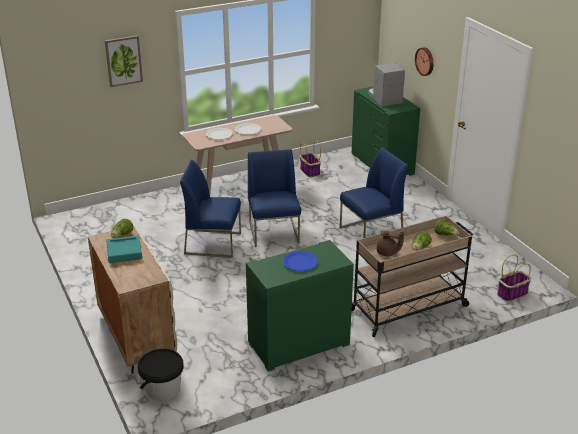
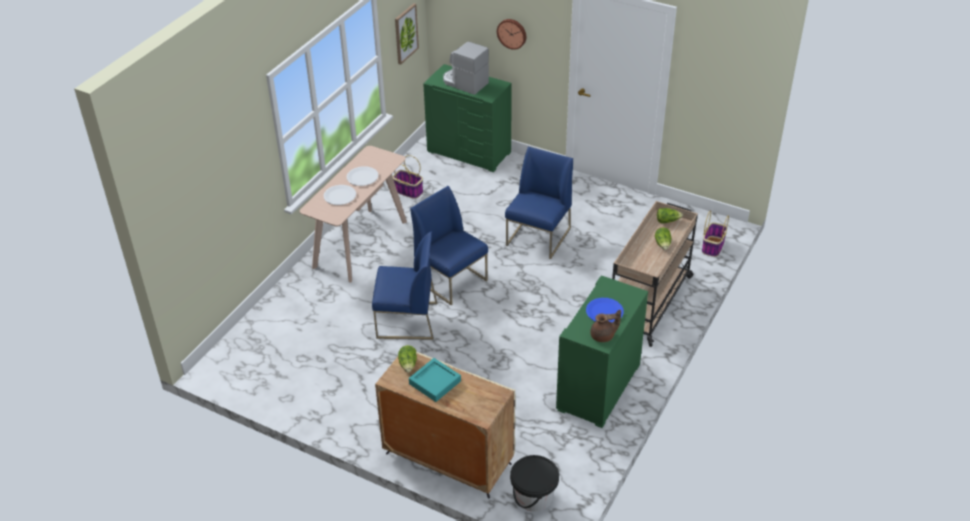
camera: 35 degrees left, 10 degrees up
picture [105,35,143,87] -> picture moved to [395,3,419,65]
blue chair [180,160,241,258] -> blue chair turned 150 degrees counterclockwise [372,232,437,340]
brown teapot [377,231,404,256] -> brown teapot moved to [590,310,621,342]

